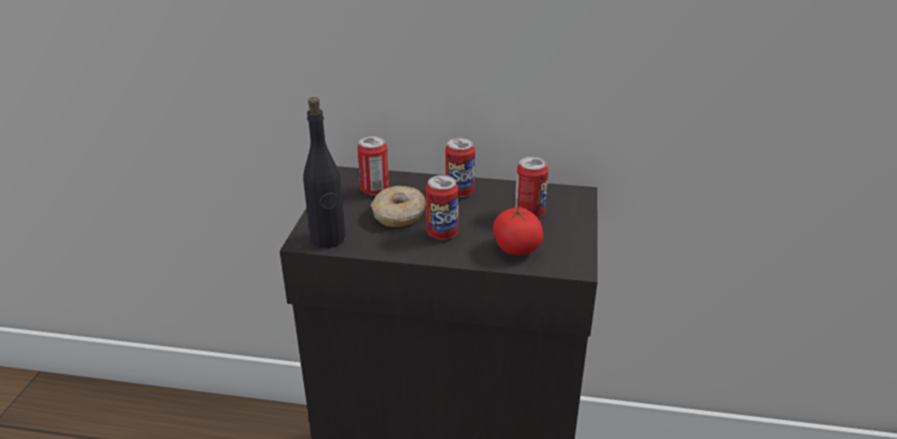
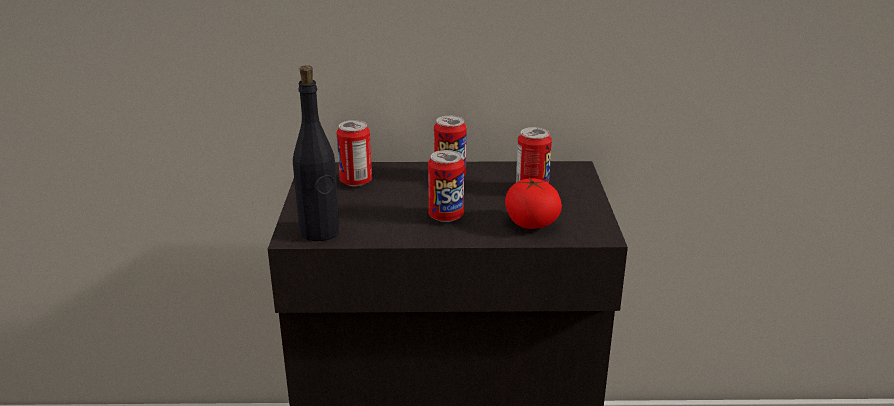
camera: 10 degrees left, 5 degrees down
donut [371,186,426,227] -> none

